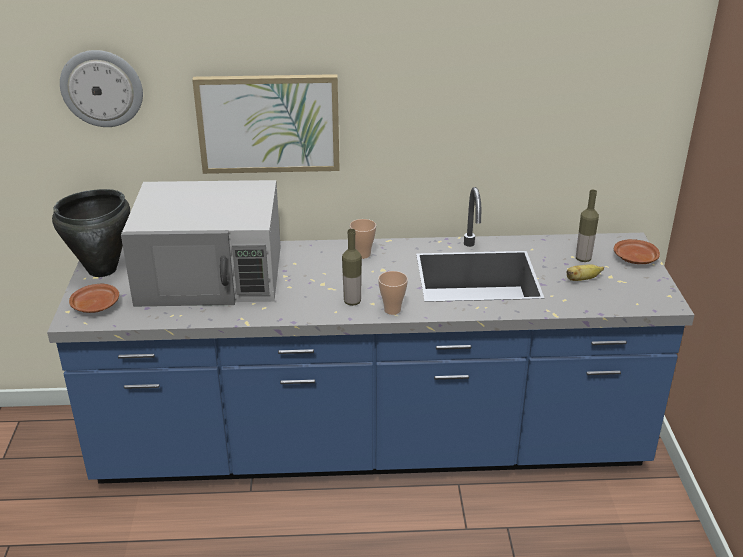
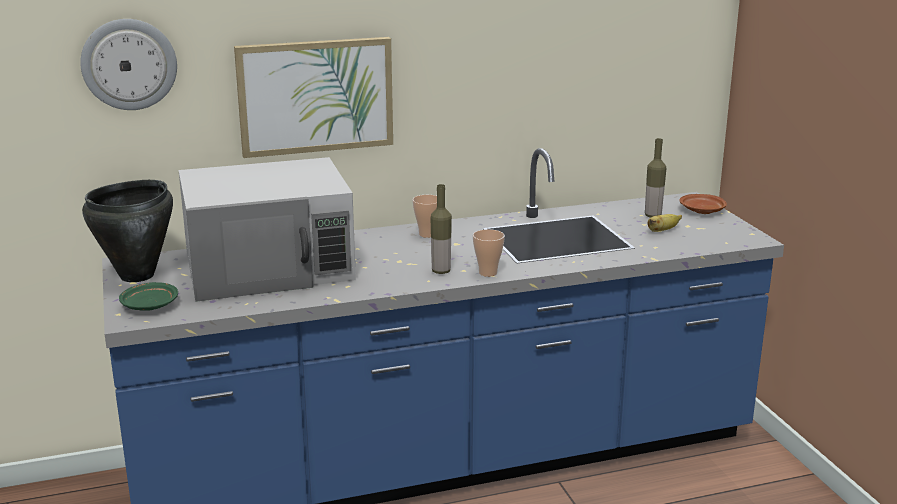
camera: 15 degrees left, 10 degrees down
brown plate [69,284,119,313] -> green plate [119,282,178,311]

